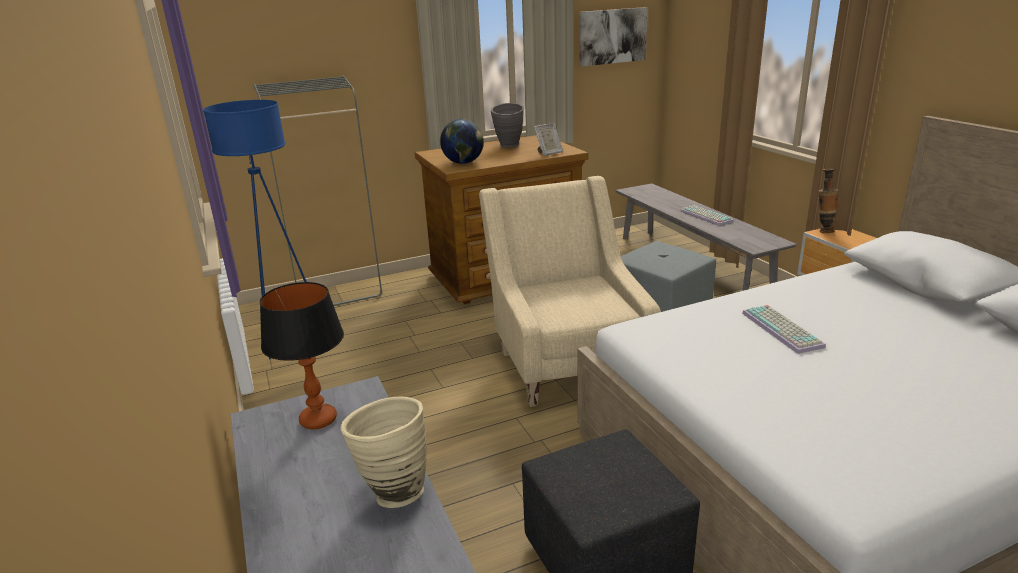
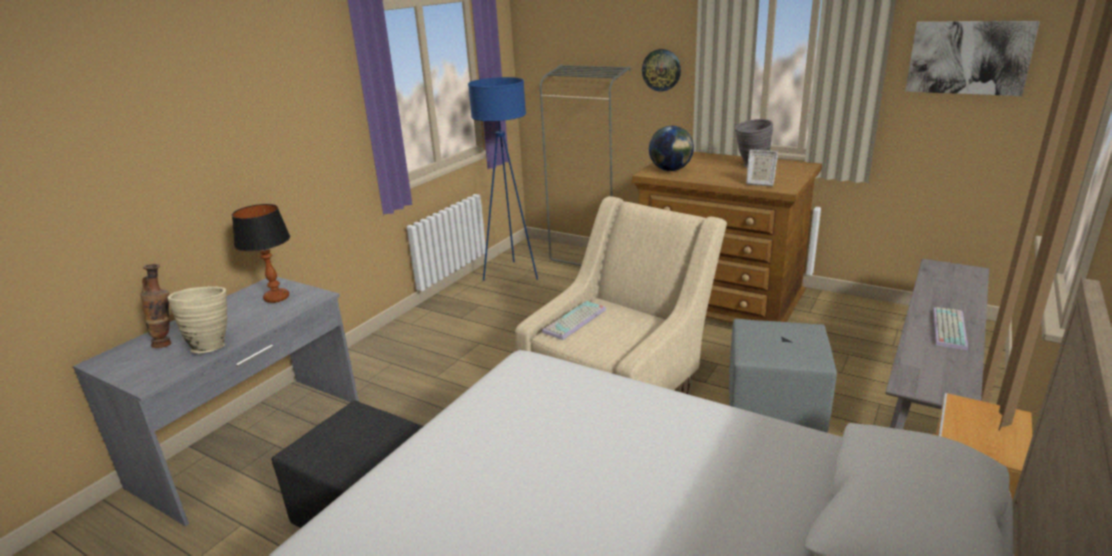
camera: 55 degrees right, 0 degrees up
keyboard [742,305,826,354] -> keyboard moved to [542,301,606,340]
vase [818,169,839,233] -> vase moved to [140,264,171,348]
none -> wall clock [642,49,681,92]

